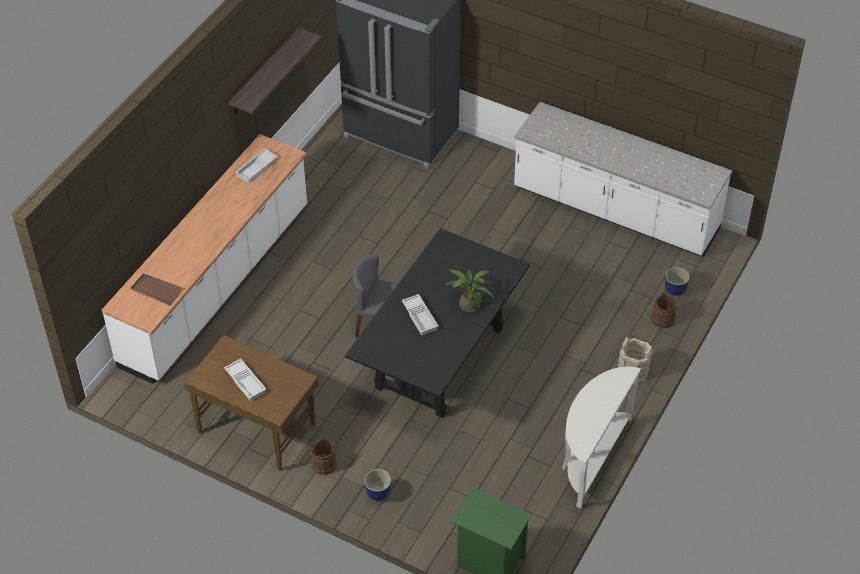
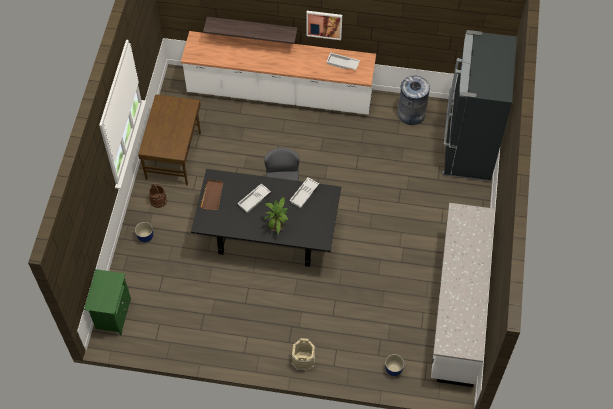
camera: 70 degrees right, 10 degrees up
brown tray [131,273,183,306] -> brown tray moved to [200,180,223,210]
white tray [224,359,266,401] -> white tray moved to [289,177,319,208]
shelf [229,28,322,115] -> shelf moved to [203,17,298,44]
white console table [562,367,641,508] -> none
brown bucket [652,291,677,328] -> none
none -> picture [306,11,342,40]
none -> grey trash can [398,75,430,125]

